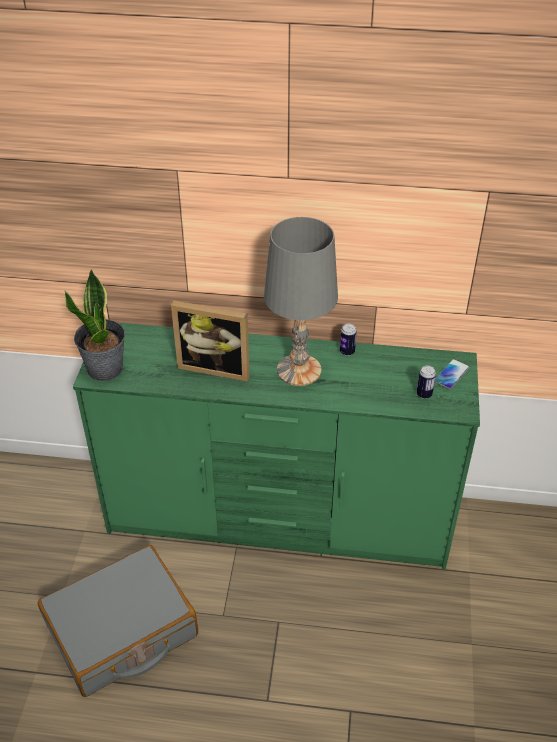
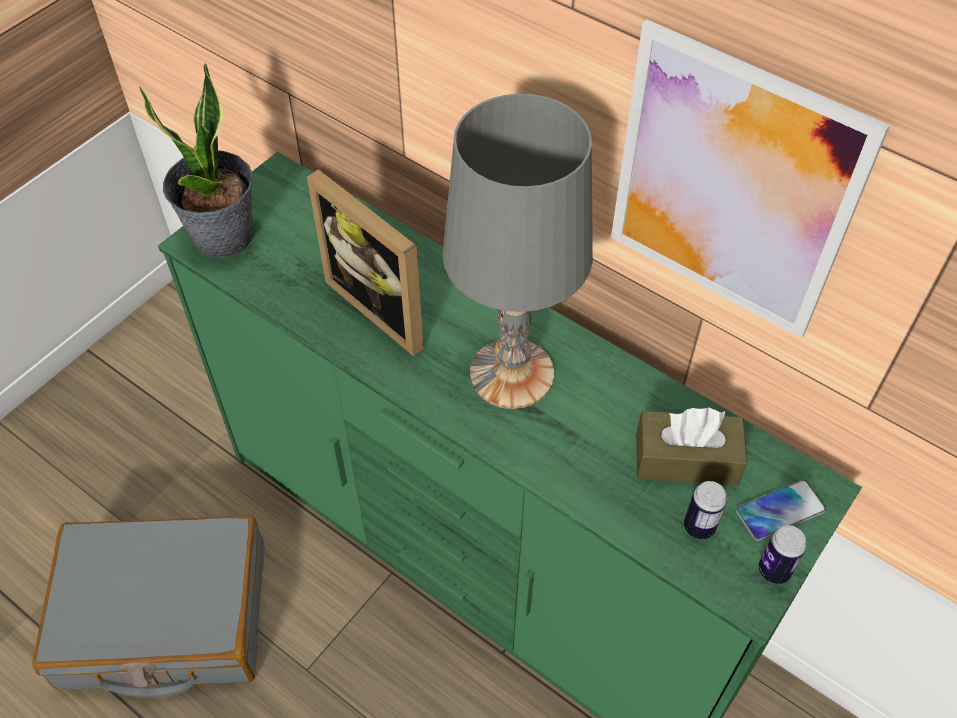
camera: 30 degrees right, 10 degrees up
can [340,324,357,356] -> can moved to [759,525,807,584]
none -> picture [611,19,890,338]
none -> brown tissue box [636,408,747,486]

